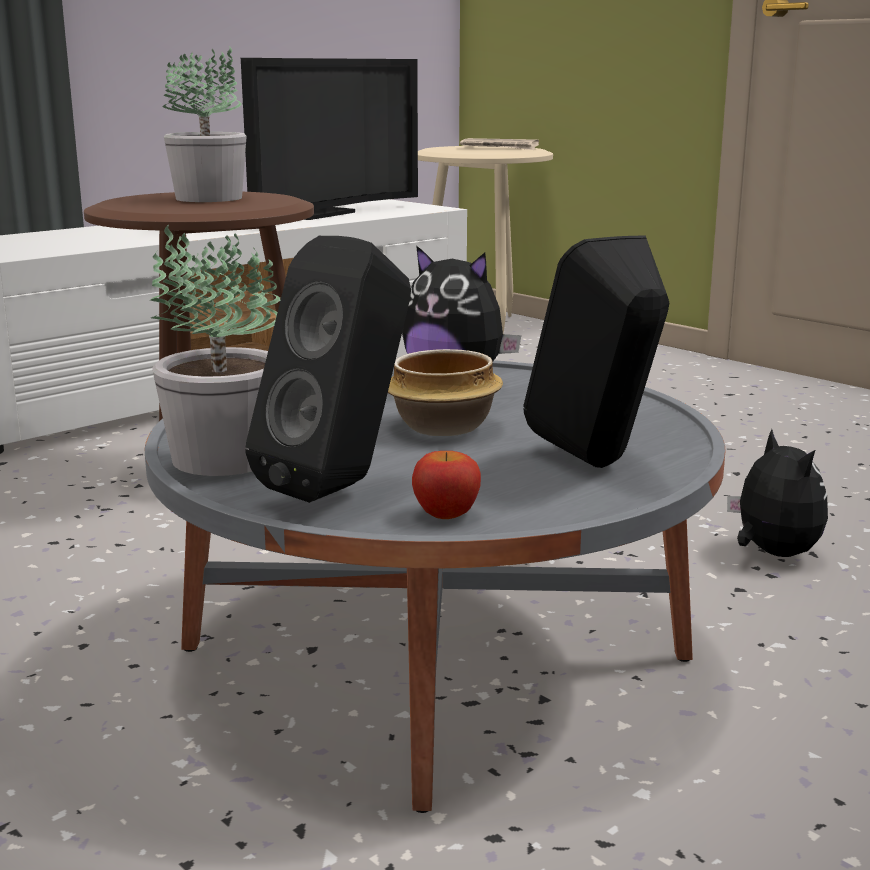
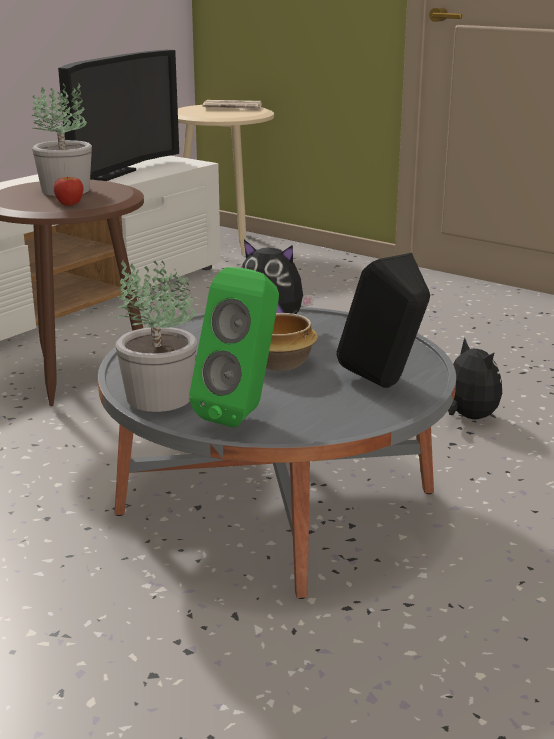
camera: 10 degrees left, 5 degrees up
black speaker [245,236,411,503] -> green speaker [189,267,279,428]
apple [412,451,481,519] -> apple moved to [54,176,83,206]

